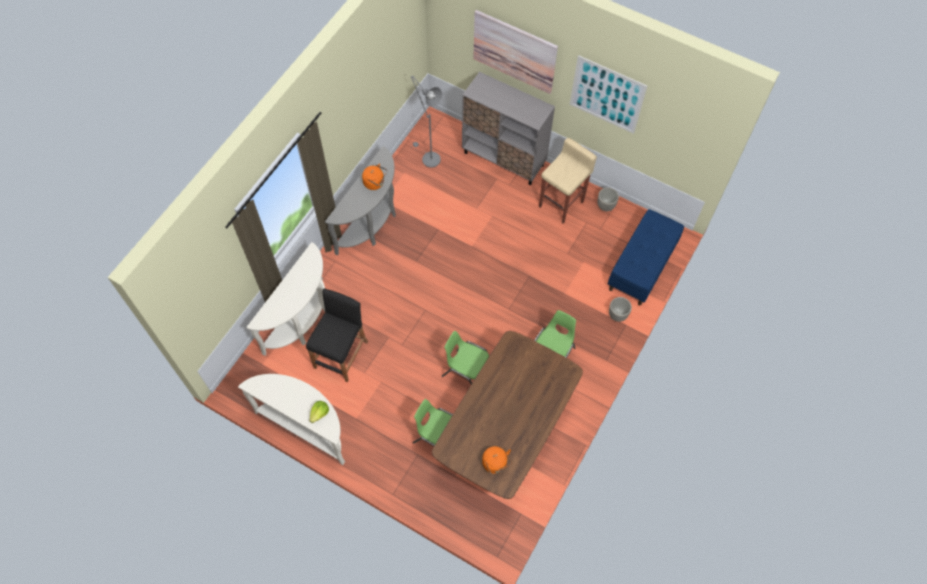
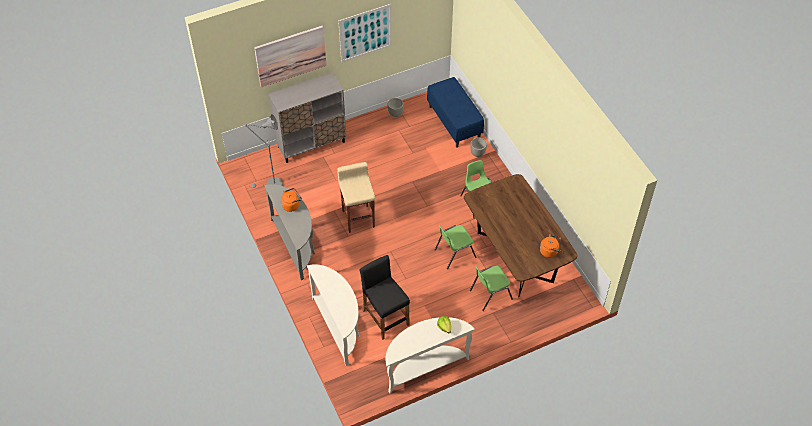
camera: 55 degrees left, 10 degrees down
beige stool [539,138,597,224] -> beige stool moved to [337,162,375,233]

